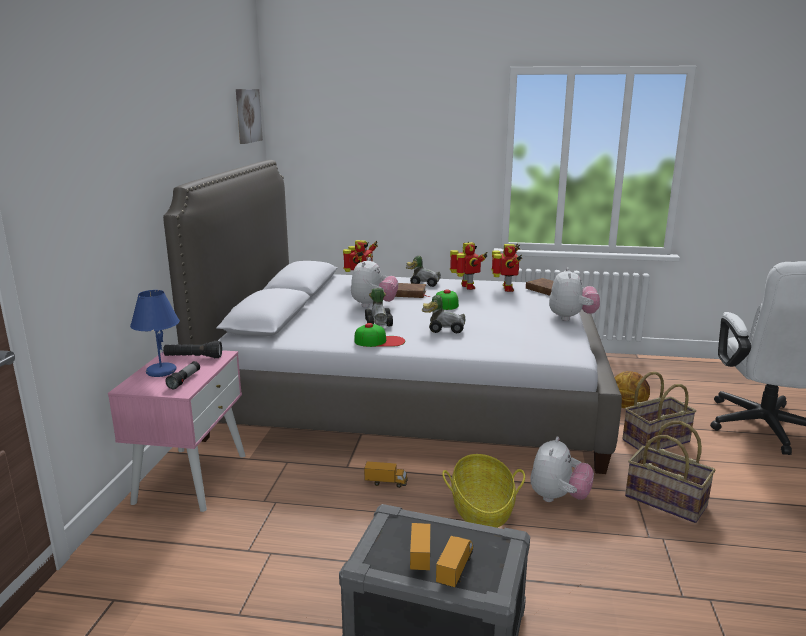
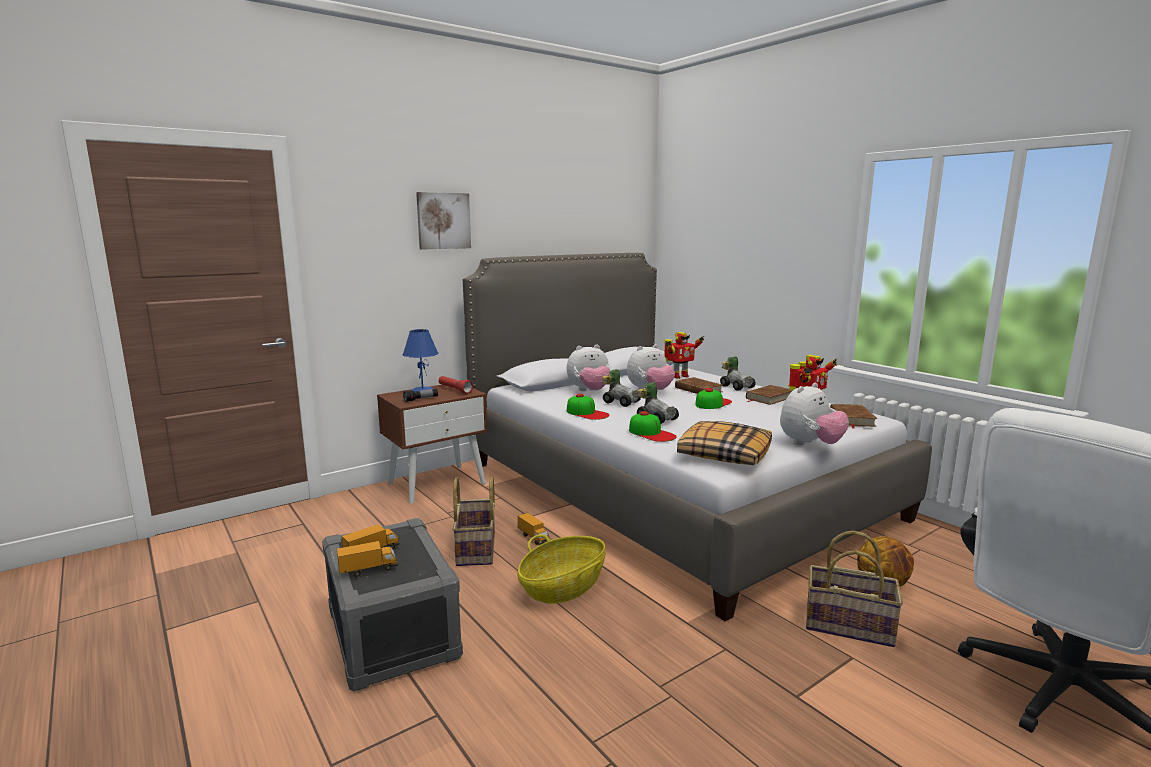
camera: 45 degrees right, 5 degrees down
pink nightstand [108,350,246,512] -> brown nightstand [377,385,488,503]
black flashlight [163,341,222,358] -> red flashlight [439,376,473,394]
picture [236,89,263,144] -> picture moved to [416,192,471,250]
toy car [365,288,393,326] -> toy car turned 90 degrees counterclockwise [601,369,641,407]
toy robot [450,242,488,290] -> brown book [746,385,792,405]
plush toy [530,436,594,502] -> plush toy moved to [567,345,611,391]
basket [625,421,715,523] -> basket moved to [452,476,495,566]
none -> cap [629,411,677,442]
none -> pillow [677,421,772,465]

